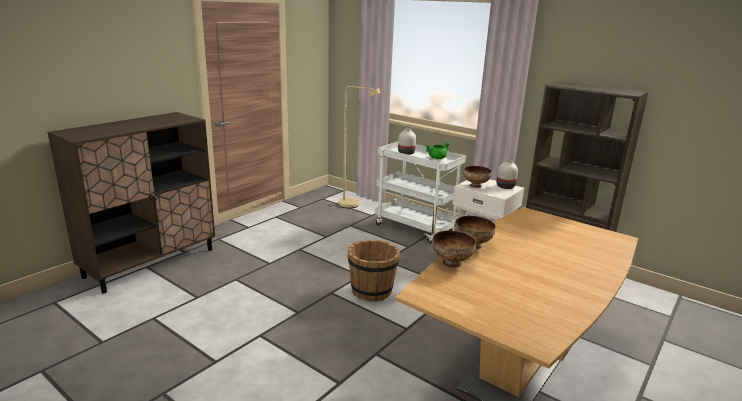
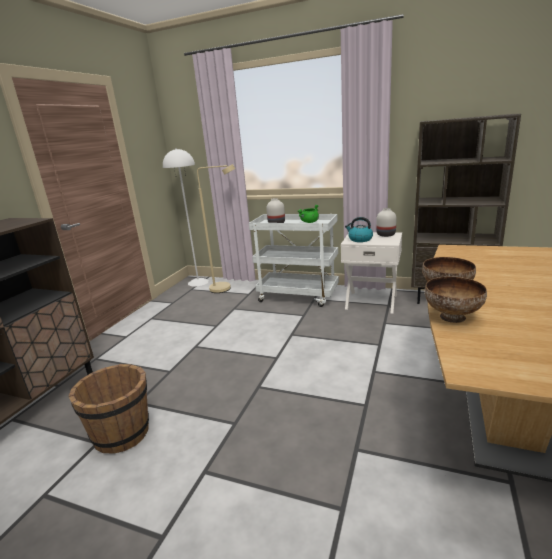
camera: 15 degrees left, 0 degrees up
brown bucket [348,240,400,301] -> brown bucket moved to [68,364,149,454]
bowl [463,166,492,188] -> kettle [345,217,373,242]
none -> white floor lamp [163,148,209,287]

